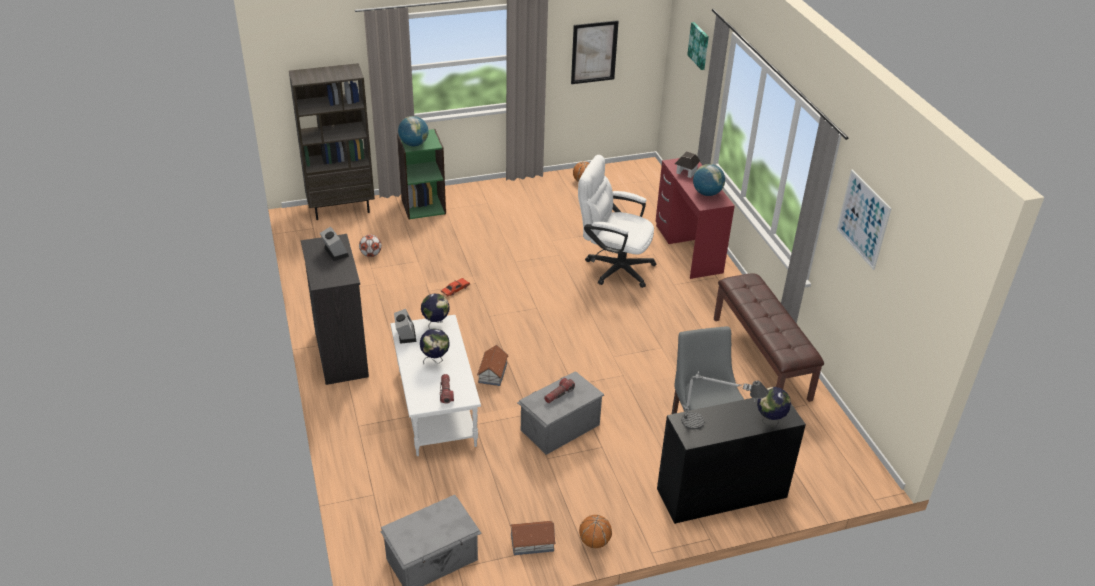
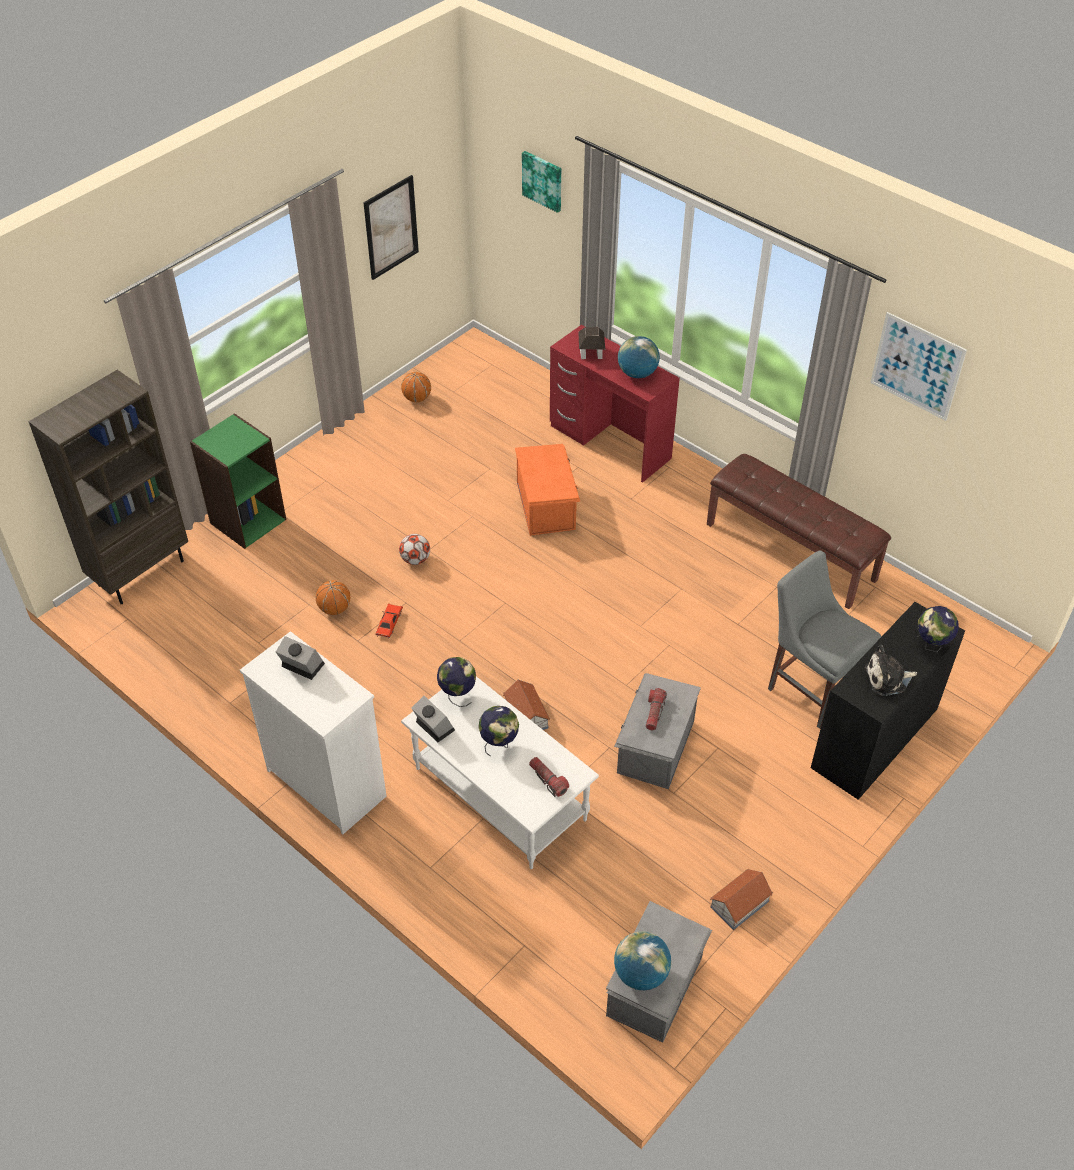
camera: 30 degrees left, 10 degrees up
black dresser [301,234,369,385] -> white dresser [240,631,387,834]
football [359,235,382,257] -> football moved to [399,534,430,565]
globe [398,116,429,146] -> globe moved to [614,931,671,990]
white office chair [578,155,657,288] -> orange storage box [515,444,580,536]
basketball [579,515,612,548] -> basketball moved to [316,580,350,615]
table lamp [681,372,769,429] -> plush toy [865,645,917,696]

